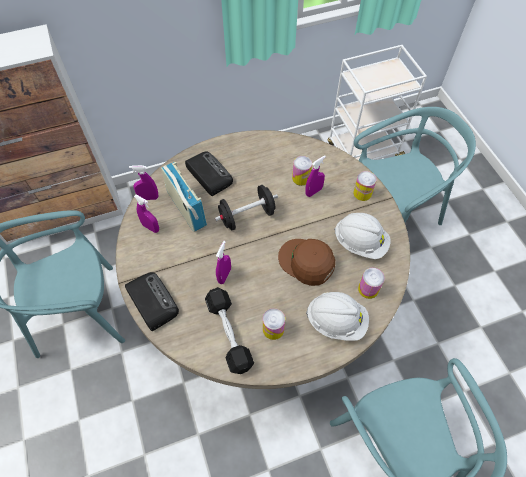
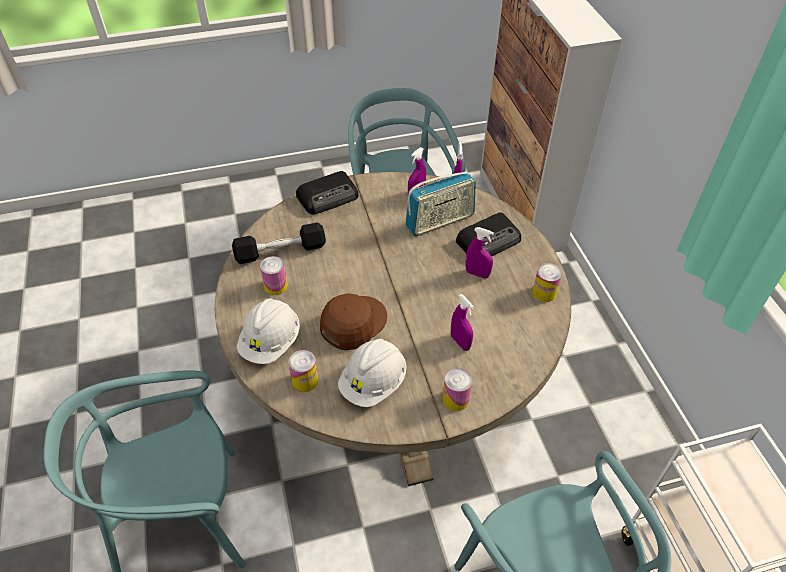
camera: 95 degrees right, 10 degrees down
black dumbbell [215,185,278,231] -> none
purple spray bottle [216,241,231,284] -> purple spray bottle moved to [465,227,494,279]
can [292,156,312,186] -> can moved to [532,263,562,302]

